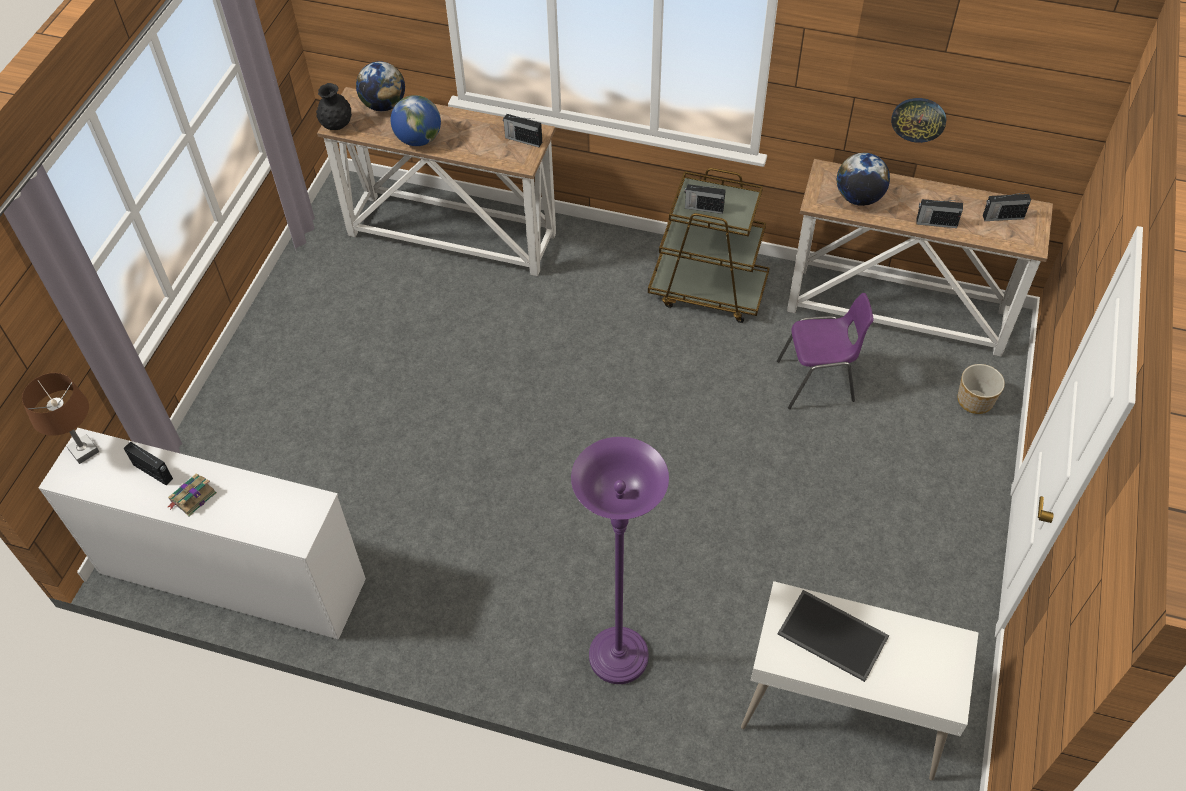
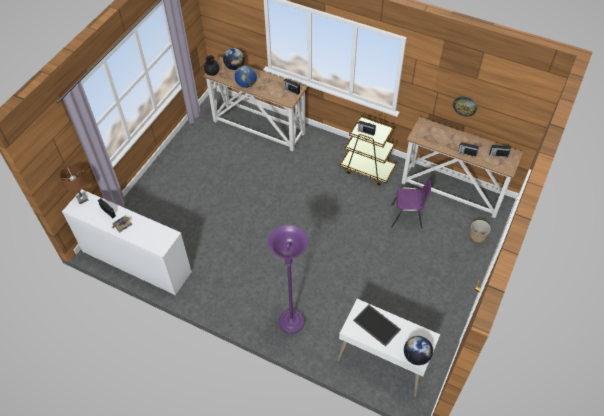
camera: 10 degrees right, 0 degrees up
globe [837,153,890,206] -> globe moved to [404,336,433,365]

